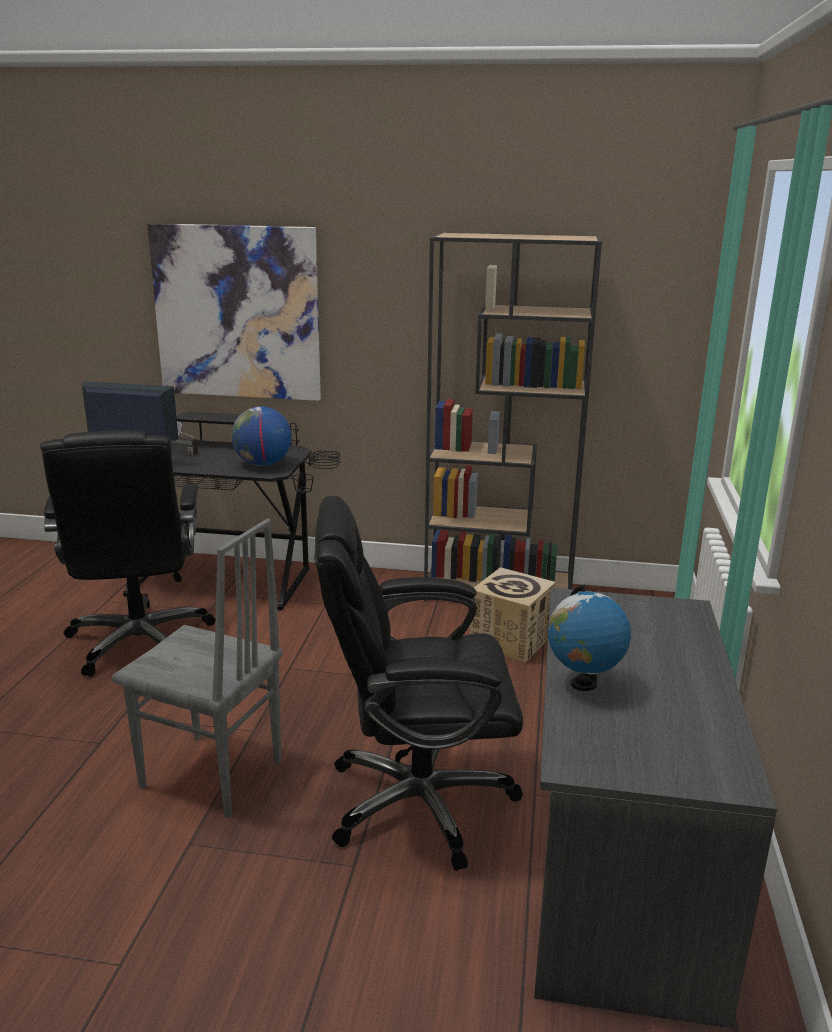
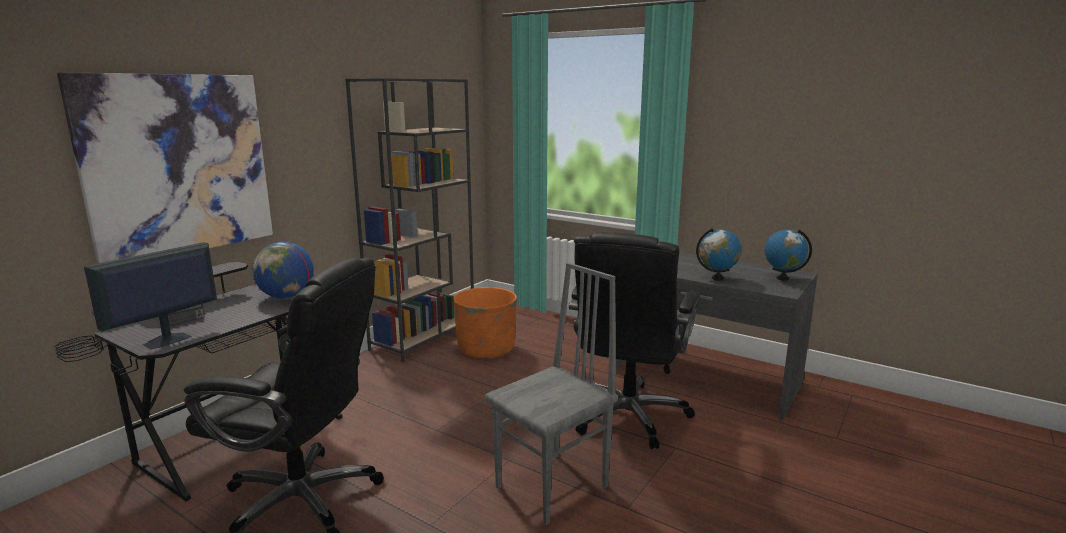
camera: 65 degrees left, 5 degrees down
cardboard box [469,567,556,663] -> orange planter [453,287,517,359]
none -> globe [765,229,812,281]

